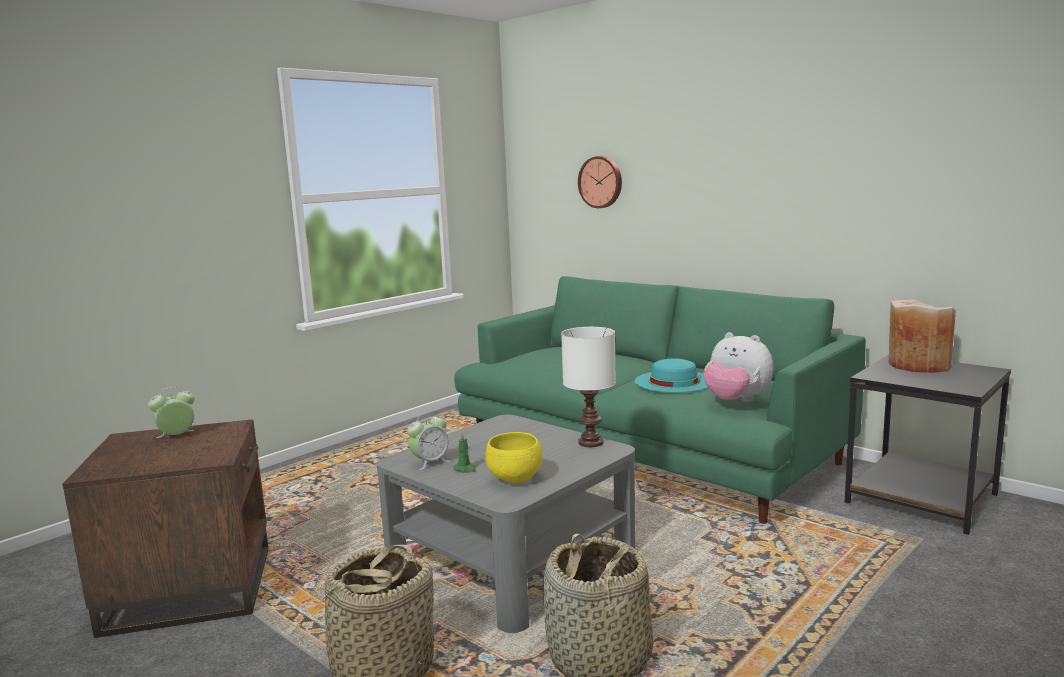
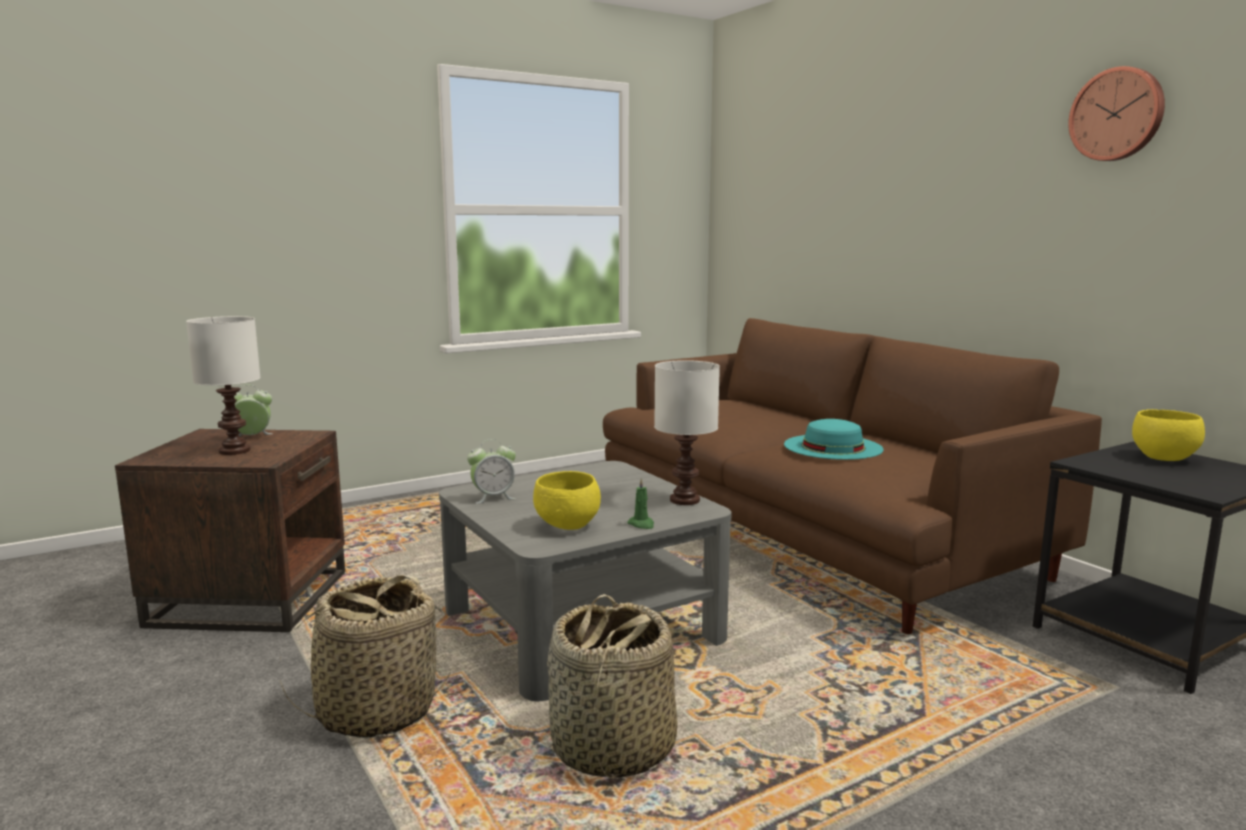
camera: 15 degrees right, 0 degrees up
green candle [453,432,476,473] -> green candle moved to [627,478,654,529]
green sofa [454,276,866,524] -> brown sofa [603,318,1102,634]
wall clock [578,156,622,208] -> wall clock moved to [1068,66,1165,161]
plush toy [703,332,773,402] -> none
beige vase [889,300,956,373] -> yellow bowl [1132,409,1205,461]
none -> white table lamp [186,316,261,455]

